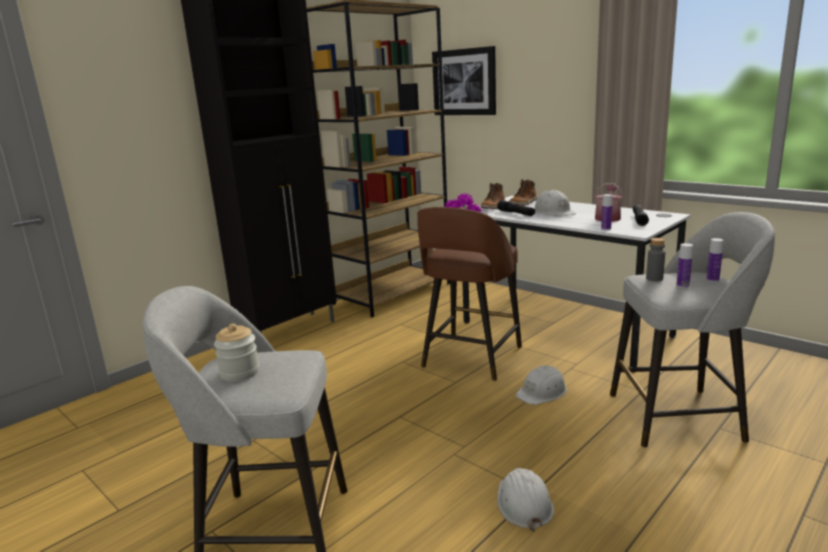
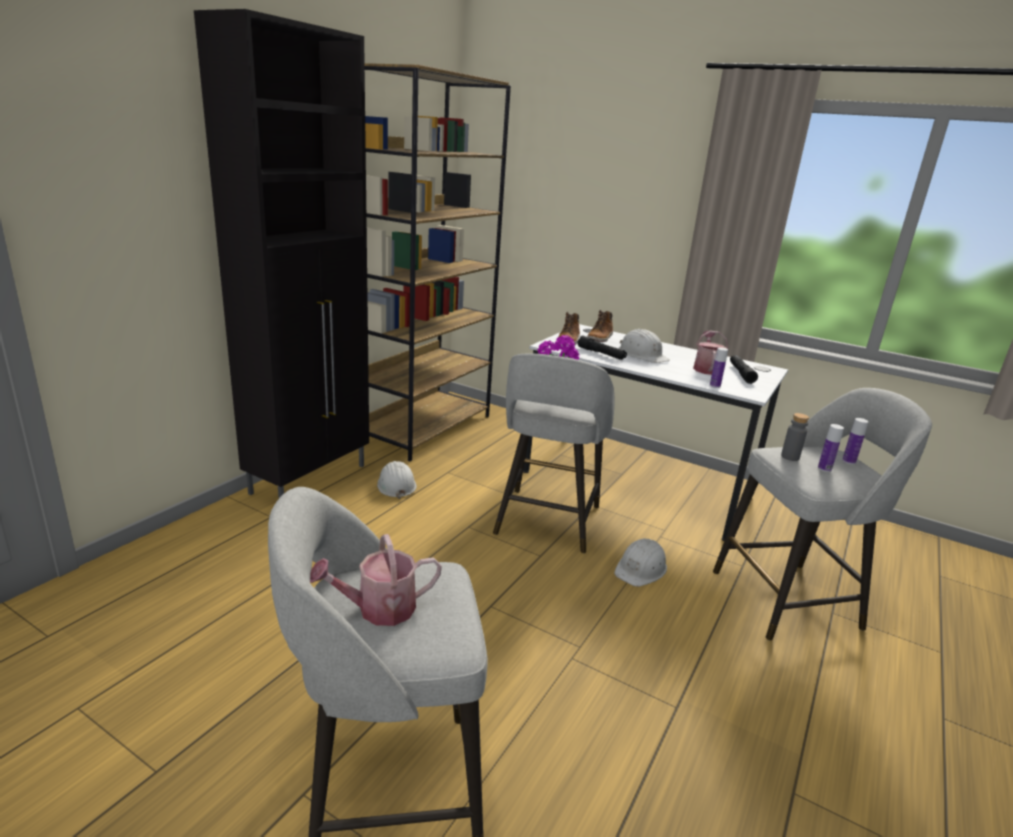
camera: 15 degrees left, 5 degrees up
jar [214,323,259,382] -> watering can [310,534,442,626]
brown stool [417,207,522,381] -> grey stool [493,354,615,554]
picture [432,46,496,115] -> none
white hard hat [497,468,554,532] -> white hard hat moved to [377,461,417,499]

